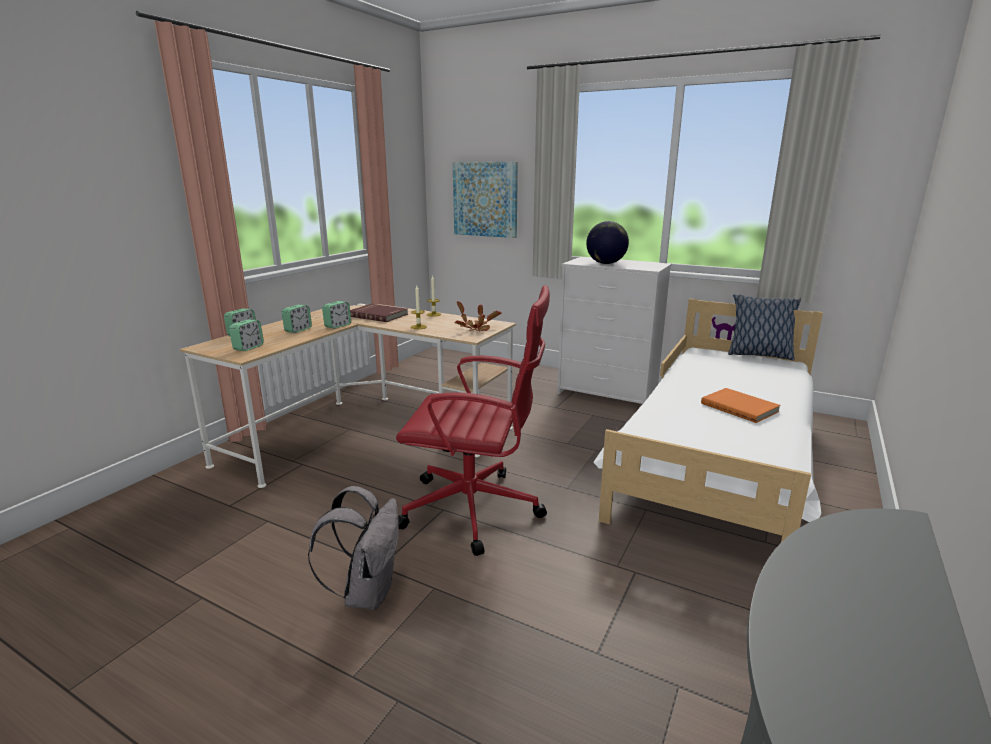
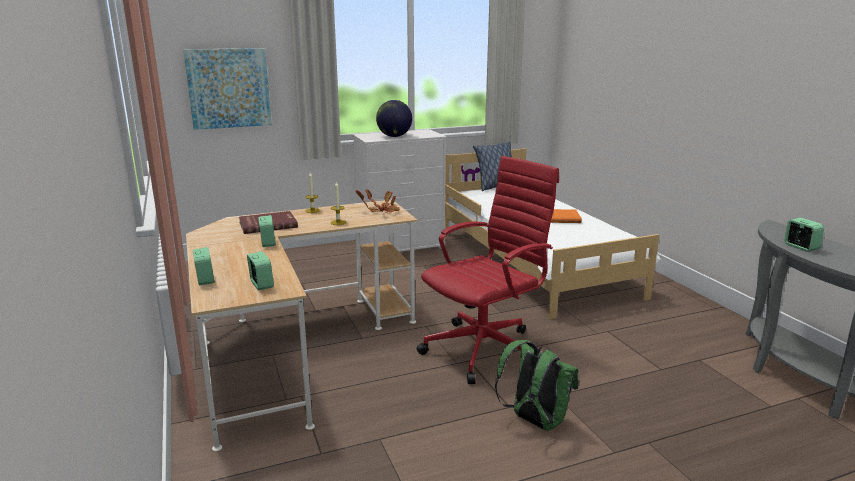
camera: 50 degrees left, 0 degrees up
alarm clock [282,305,312,333] -> alarm clock moved to [784,218,824,252]
grey backpack [308,486,399,610] -> green backpack [495,340,578,431]

